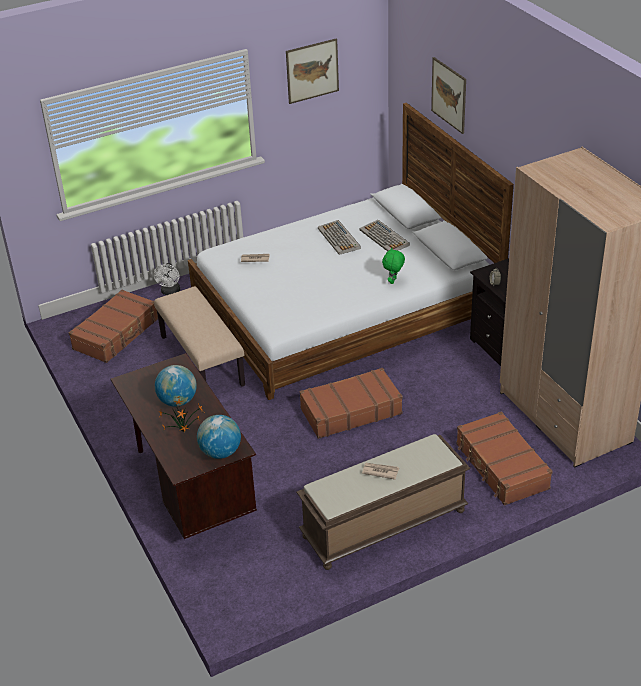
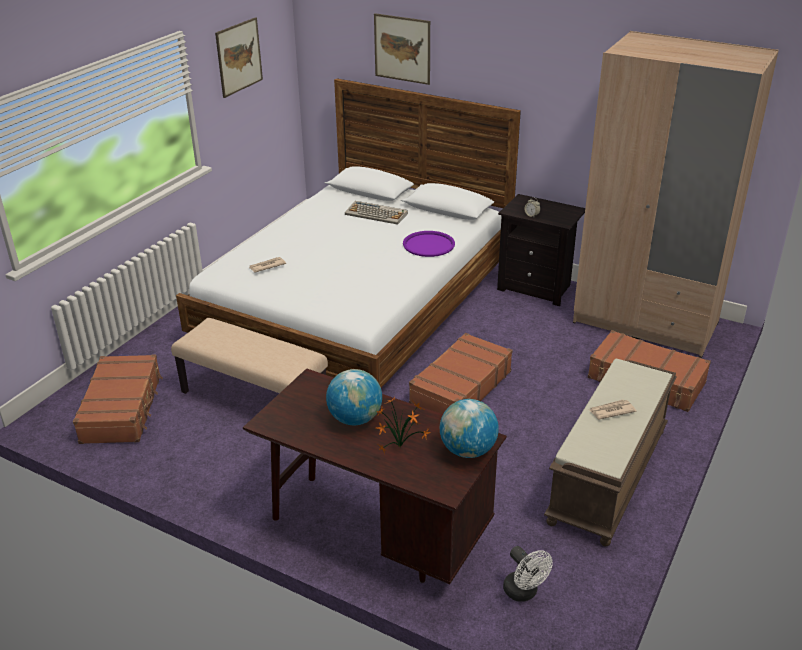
camera: 35 degrees left, 5 degrees down
white fan [154,263,180,295] -> white fan moved to [503,546,553,602]
keyboard [318,220,361,255] -> none
green plush toy [382,248,405,284] -> purple tray [403,231,455,257]

